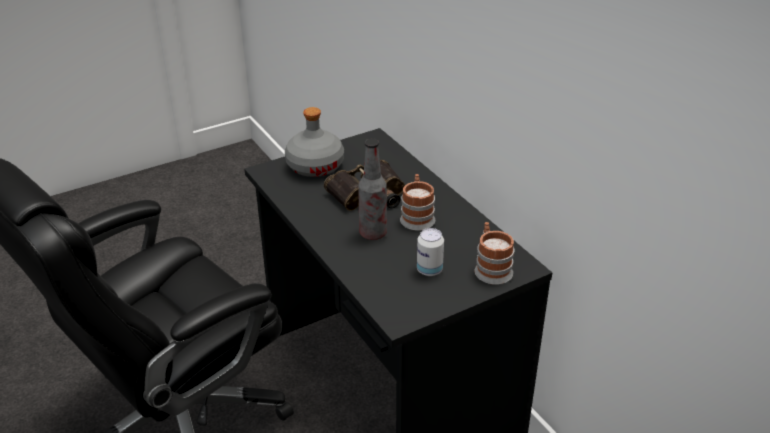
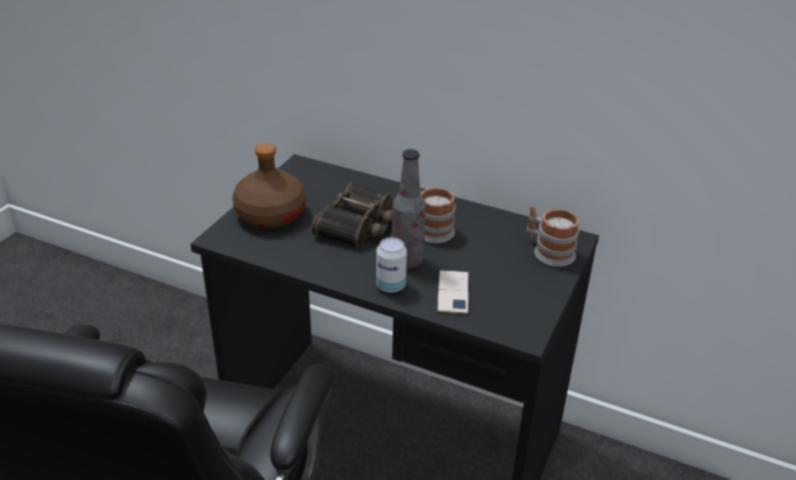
camera: 35 degrees left, 0 degrees up
grey bottle [285,107,344,177] -> brown bottle [232,143,306,228]
can [417,228,444,276] -> can moved to [376,237,407,293]
none -> phone [437,270,469,314]

